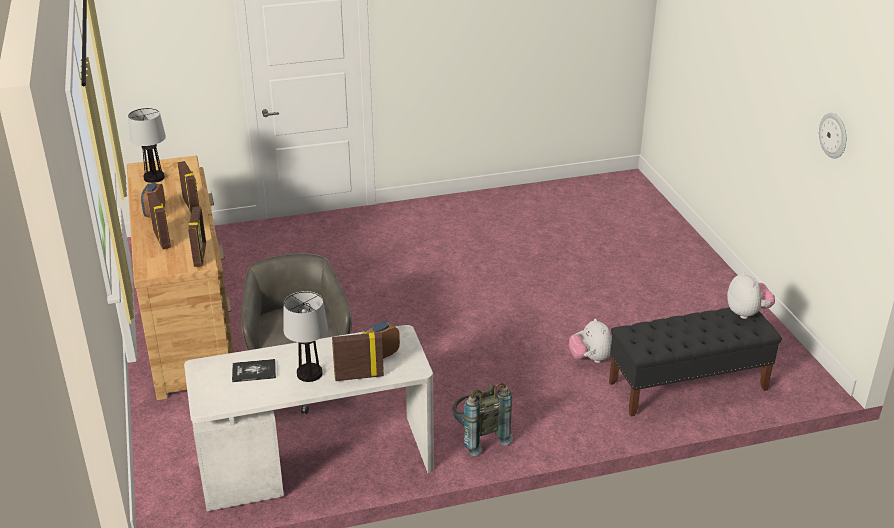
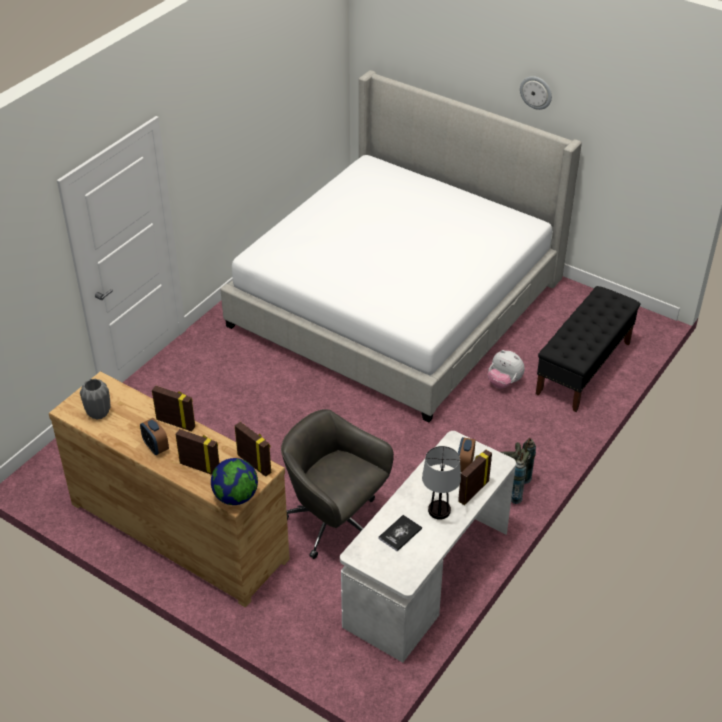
camera: 40 degrees left, 10 degrees up
table lamp [128,108,166,183] -> grey vase [80,378,111,420]
plush toy [727,272,775,319] -> none
wall clock [819,113,846,159] -> wall clock moved to [520,76,552,110]
none -> globe [211,458,258,505]
none -> bed [221,70,582,422]

